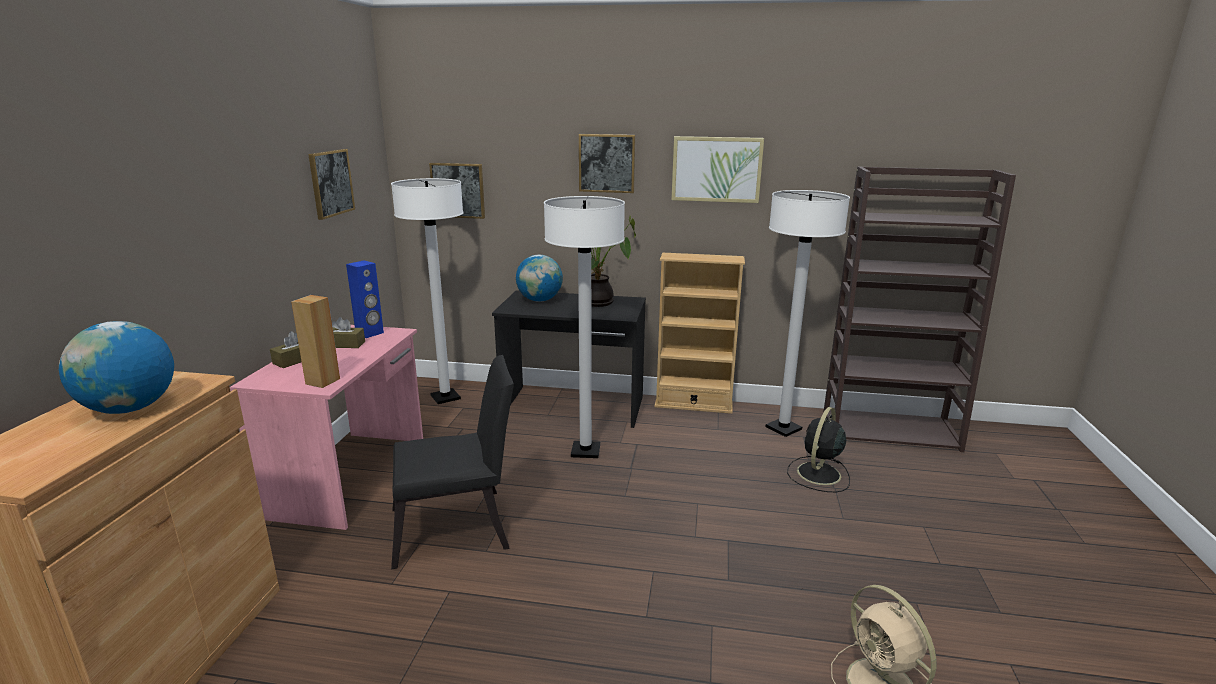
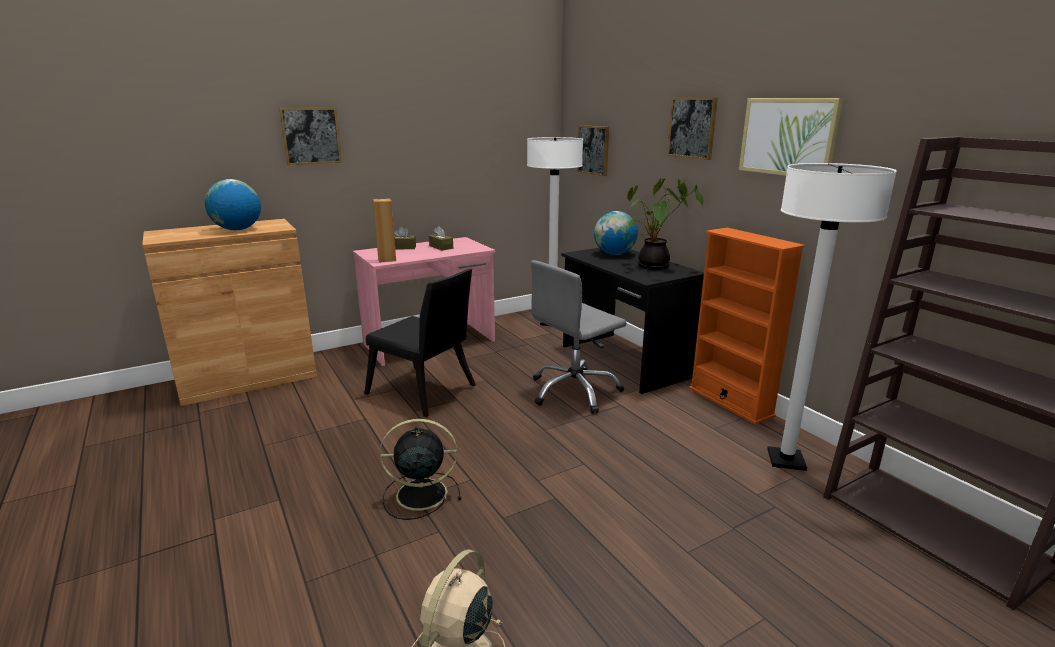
camera: 50 degrees right, 0 degrees up
picture [308,149,355,220] -> picture moved to [279,108,342,165]
blue speaker [346,260,384,338] -> none
white floor lamp [544,196,625,458] -> grey office chair [531,260,626,414]
beige bookcase [655,253,745,414] -> orange bookcase [689,228,805,425]
black fan [787,407,850,492] -> black fan moved to [379,419,461,520]

